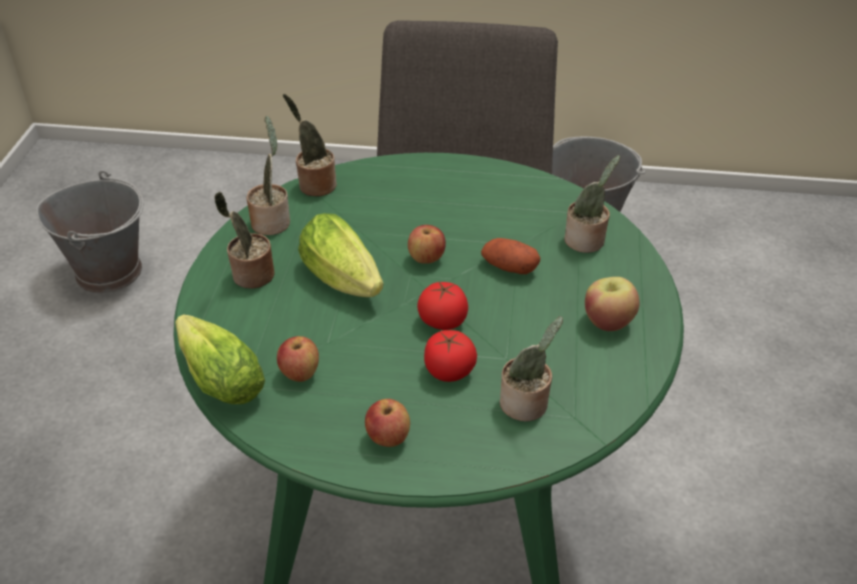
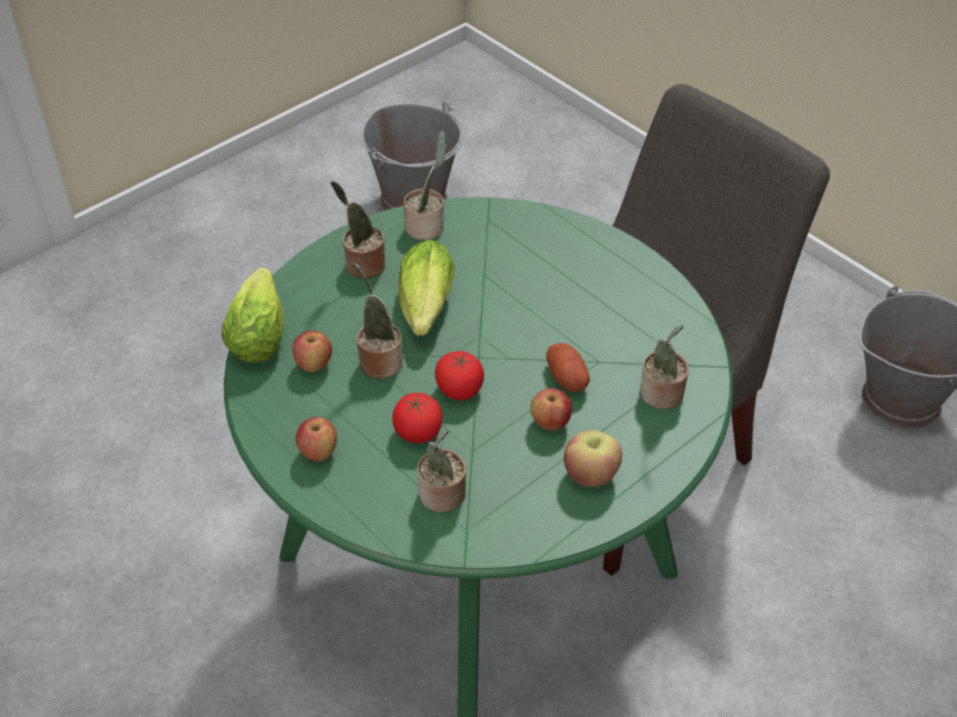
camera: 40 degrees right, 5 degrees up
potted plant [283,94,337,197] -> potted plant moved to [353,263,403,379]
apple [408,225,446,264] -> apple moved to [531,388,572,431]

